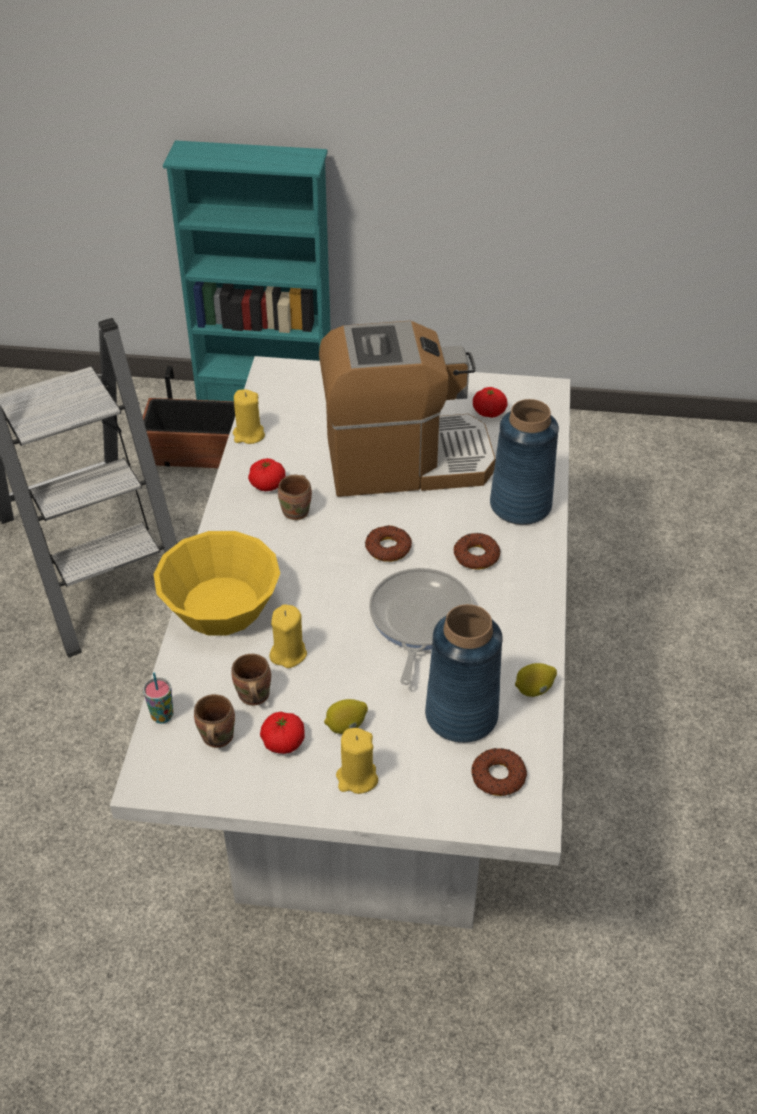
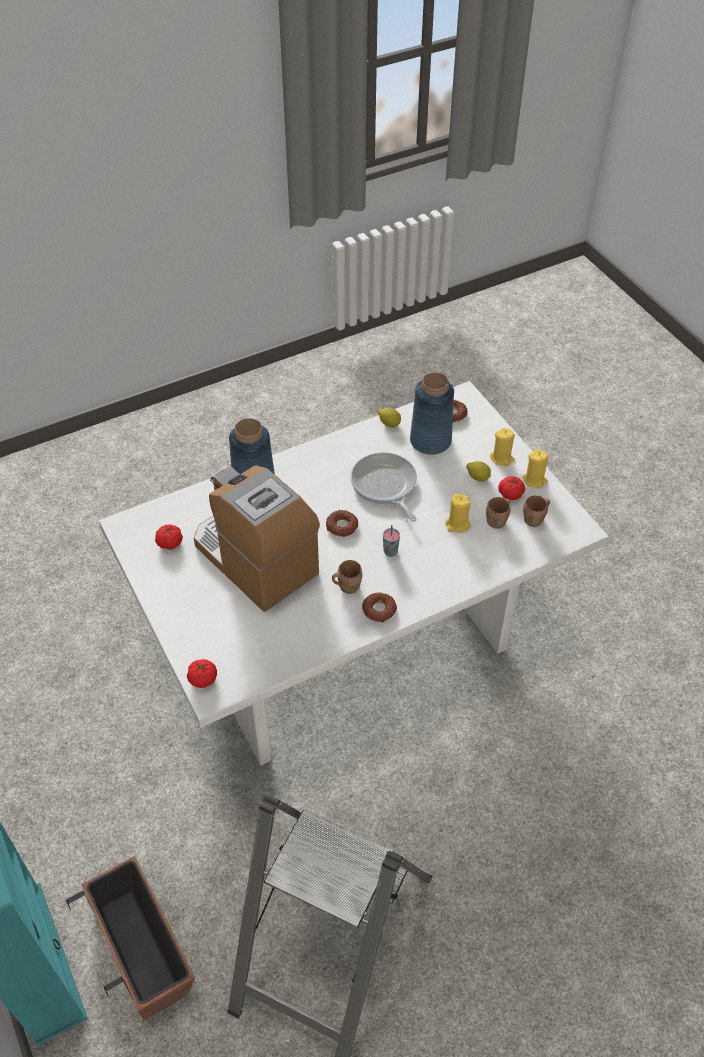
camera: 125 degrees left, 5 degrees up
cup [143,673,173,724] -> cup moved to [383,525,400,557]
yellow bowl [154,531,280,636] -> none
yellow candle [233,389,265,444] -> yellow candle moved to [523,450,549,488]
tomato [248,458,285,491] -> tomato moved to [187,659,217,688]
frying pan [369,568,474,685] -> frying pan turned 90 degrees clockwise [350,452,417,522]
donut [454,533,500,570] -> donut moved to [362,593,397,623]

